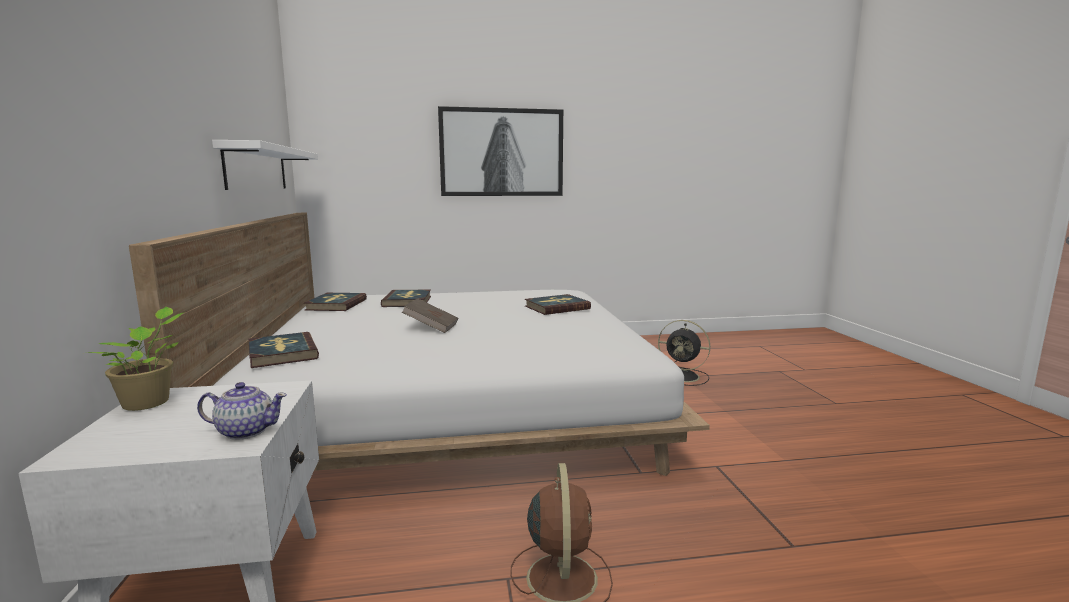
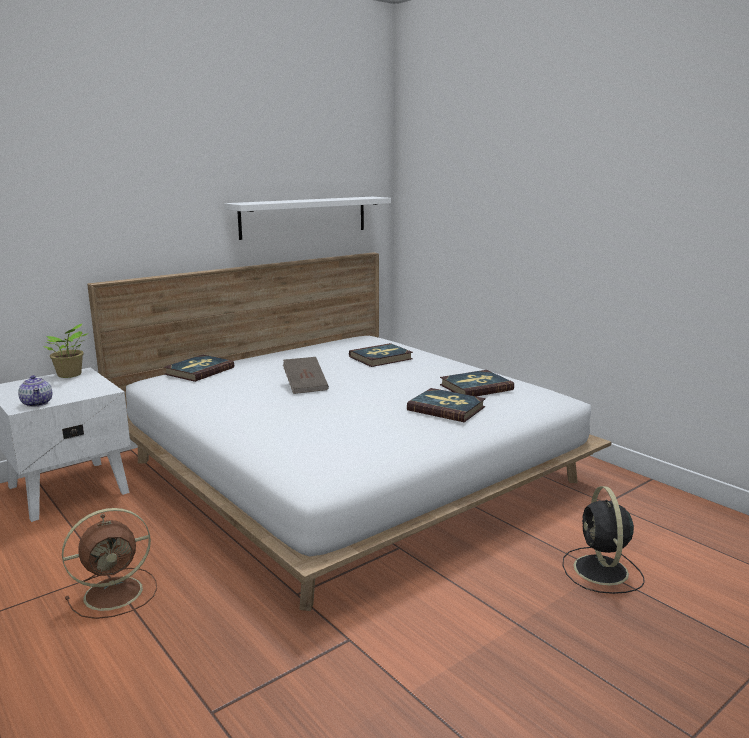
camera: 60 degrees right, 5 degrees up
book [304,293,367,311] -> book moved to [440,370,514,396]
picture [438,106,563,196] -> none

